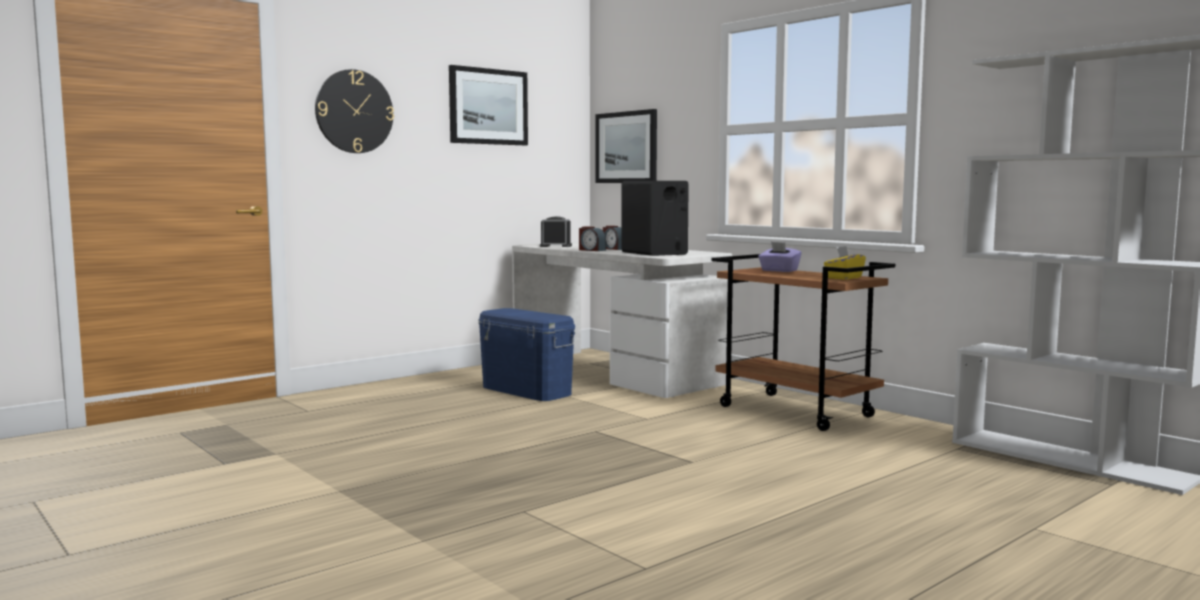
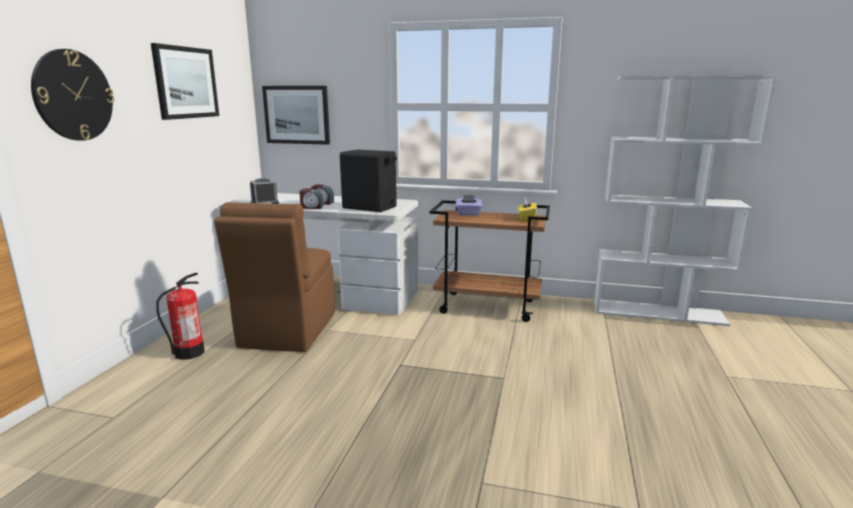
camera: 35 degrees left, 10 degrees up
blue storage box [478,308,575,401] -> brown chair [214,202,335,352]
none -> fire extinguisher [156,273,205,360]

